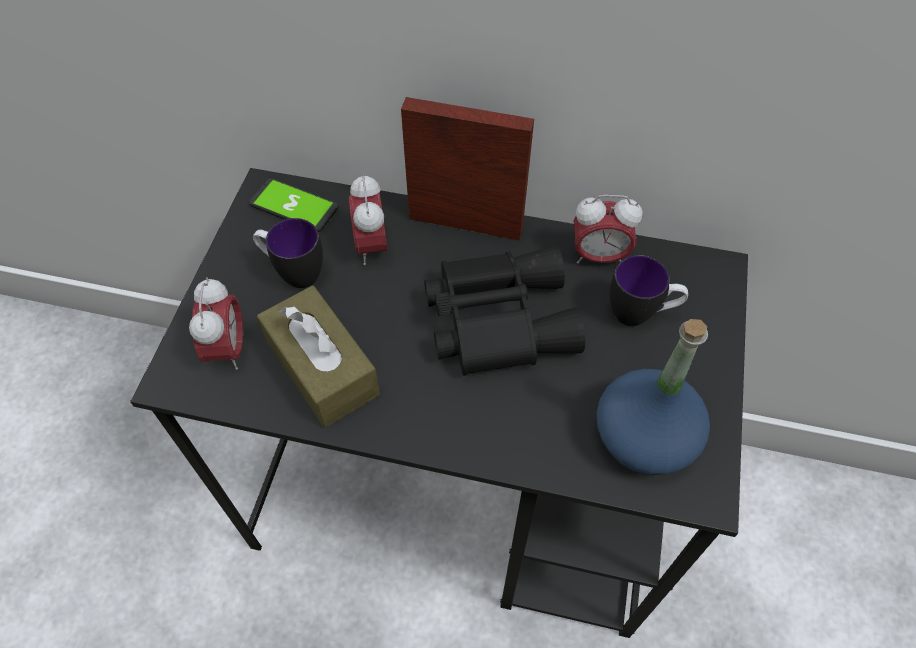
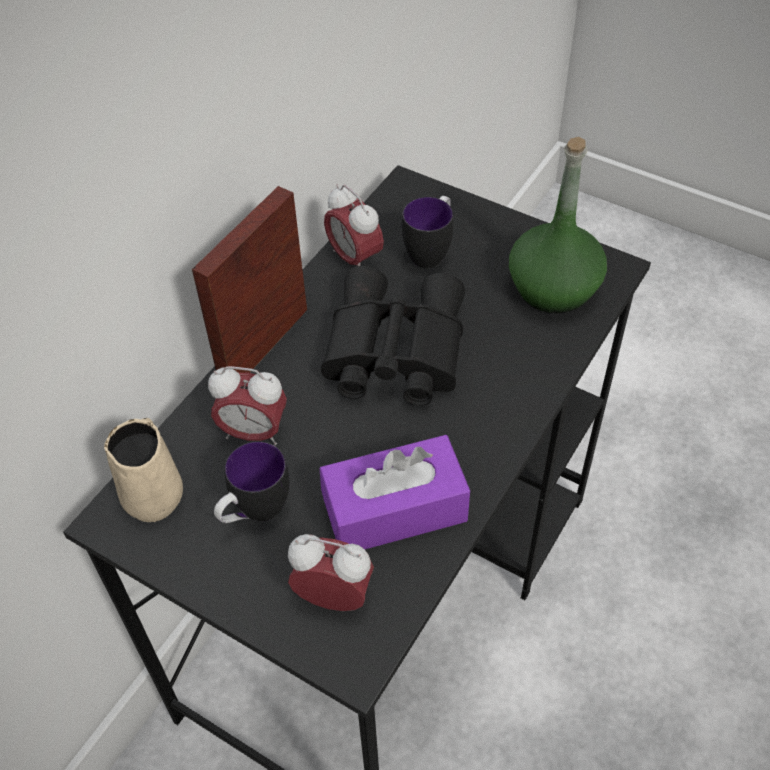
camera: 70 degrees left, 5 degrees down
phone [249,178,339,232] -> beige mug [104,418,183,522]
brown tissue box [257,286,380,428] -> purple tissue box [319,435,470,549]
alarm clock [574,195,643,264] -> alarm clock turned 120 degrees clockwise [324,185,384,266]
blue bottle [597,319,710,475] -> green bottle [509,137,607,313]

